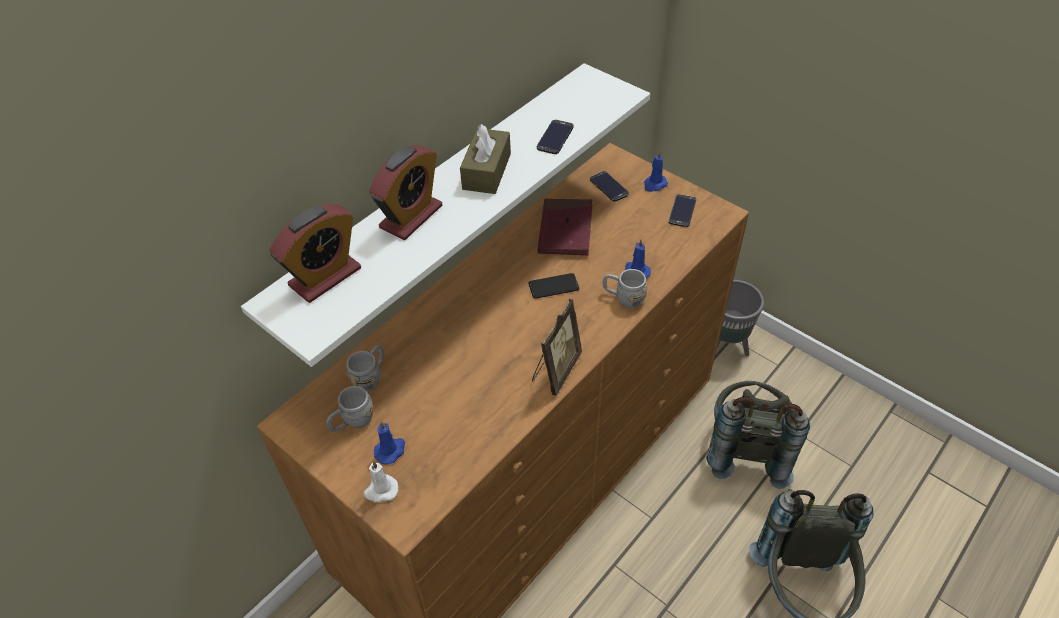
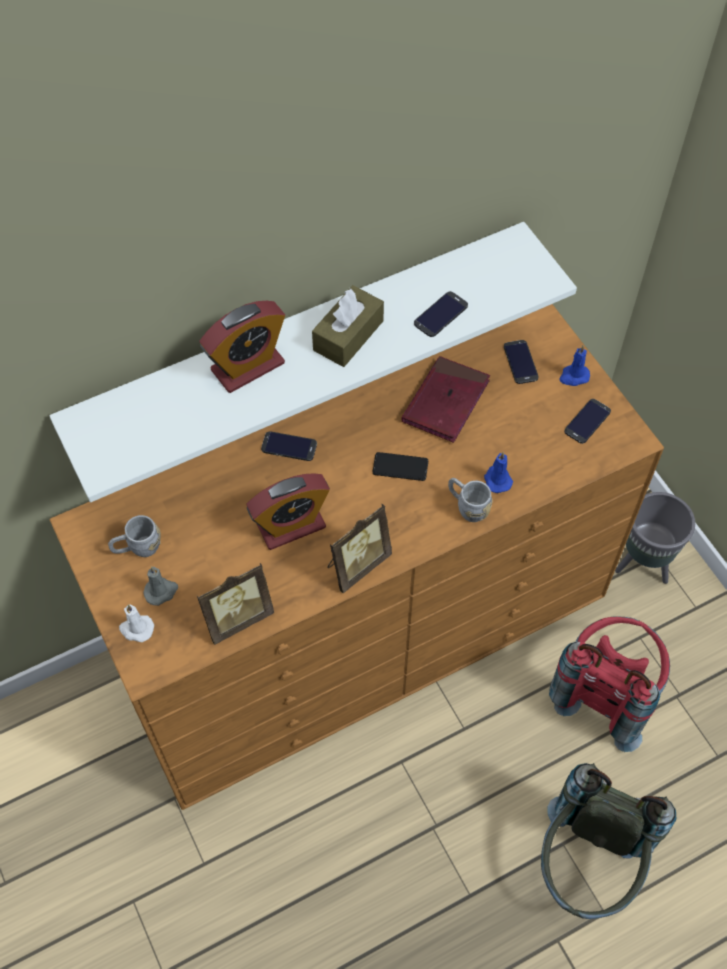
camera: 20 degrees right, 10 degrees up
alarm clock [269,204,361,303] -> alarm clock moved to [246,473,330,550]
grey mug [346,345,384,392] -> none
blue candle [374,421,405,465] -> grey candle [144,566,178,606]
grey backpack [706,381,810,489] -> red backpack [549,617,670,752]
none -> picture frame [197,563,274,645]
none -> phone [261,431,317,461]

